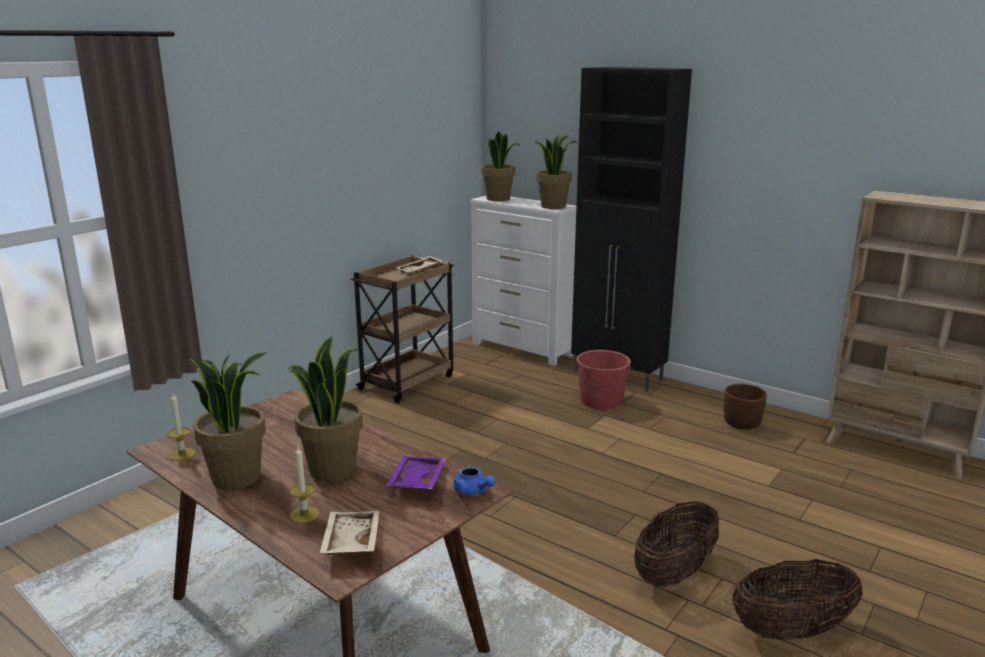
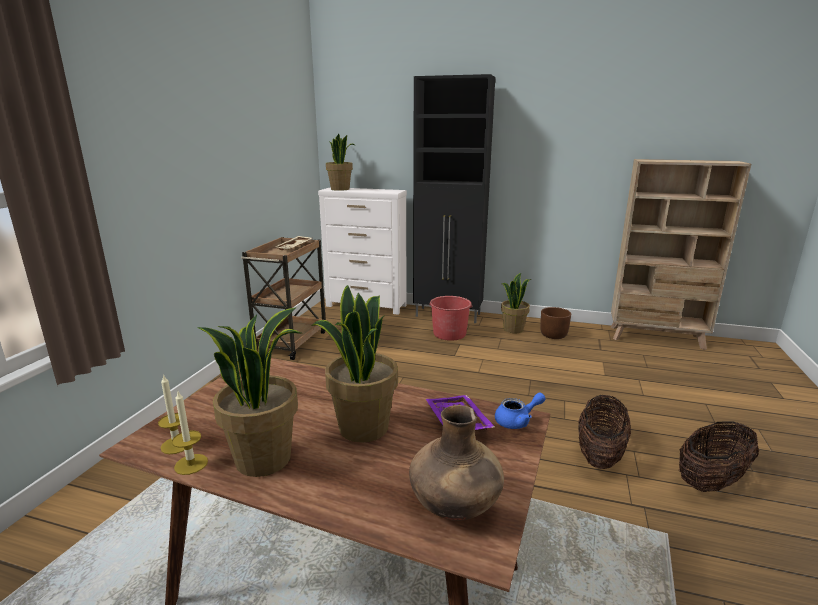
camera: 20 degrees left, 0 degrees up
candle [290,447,319,523] -> candle moved to [172,392,208,475]
beige tray [319,511,380,555] -> brown vase [409,405,504,521]
blue teapot [453,465,496,495] -> blue teapot turned 45 degrees counterclockwise [495,392,546,429]
potted plant [534,135,577,209] -> potted plant moved to [501,273,531,333]

